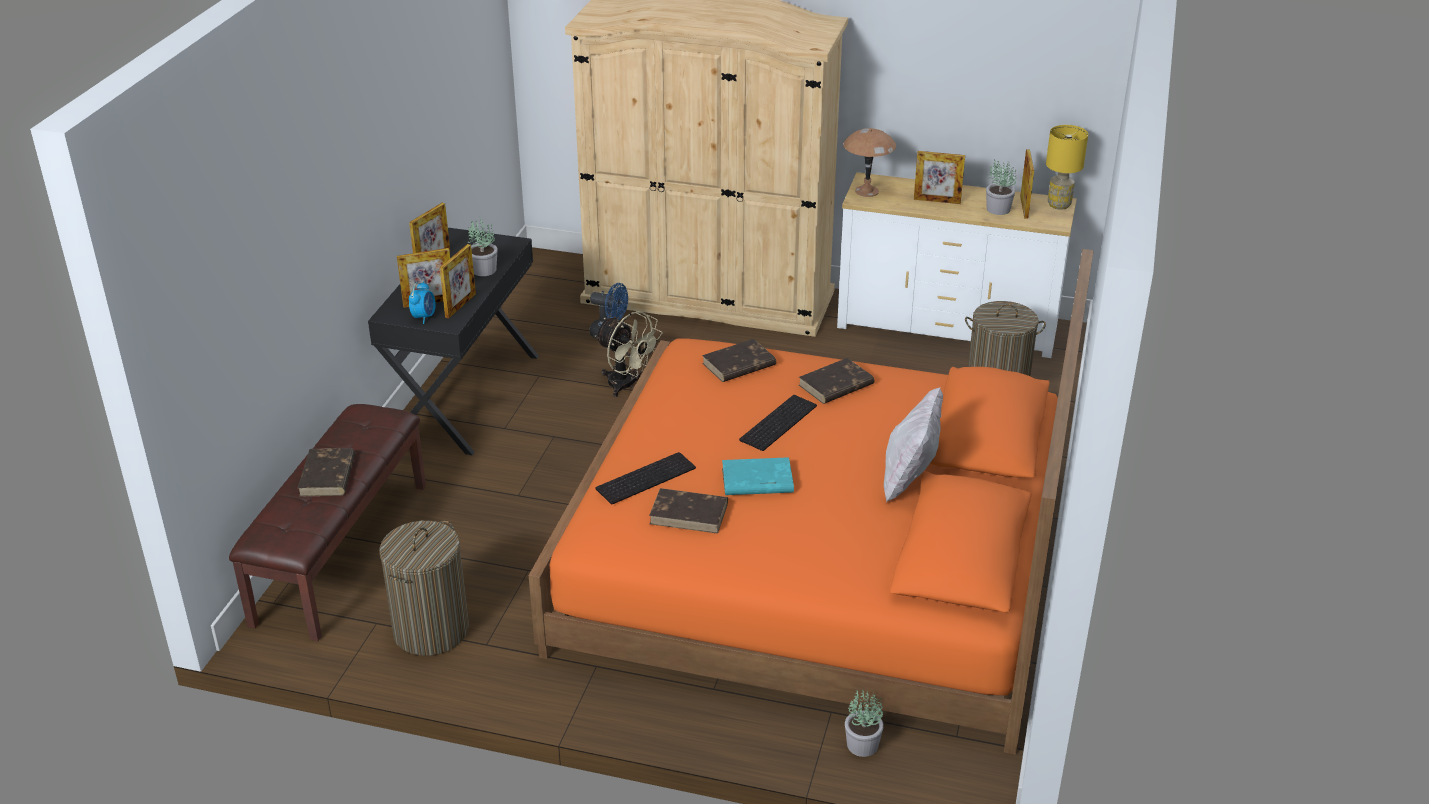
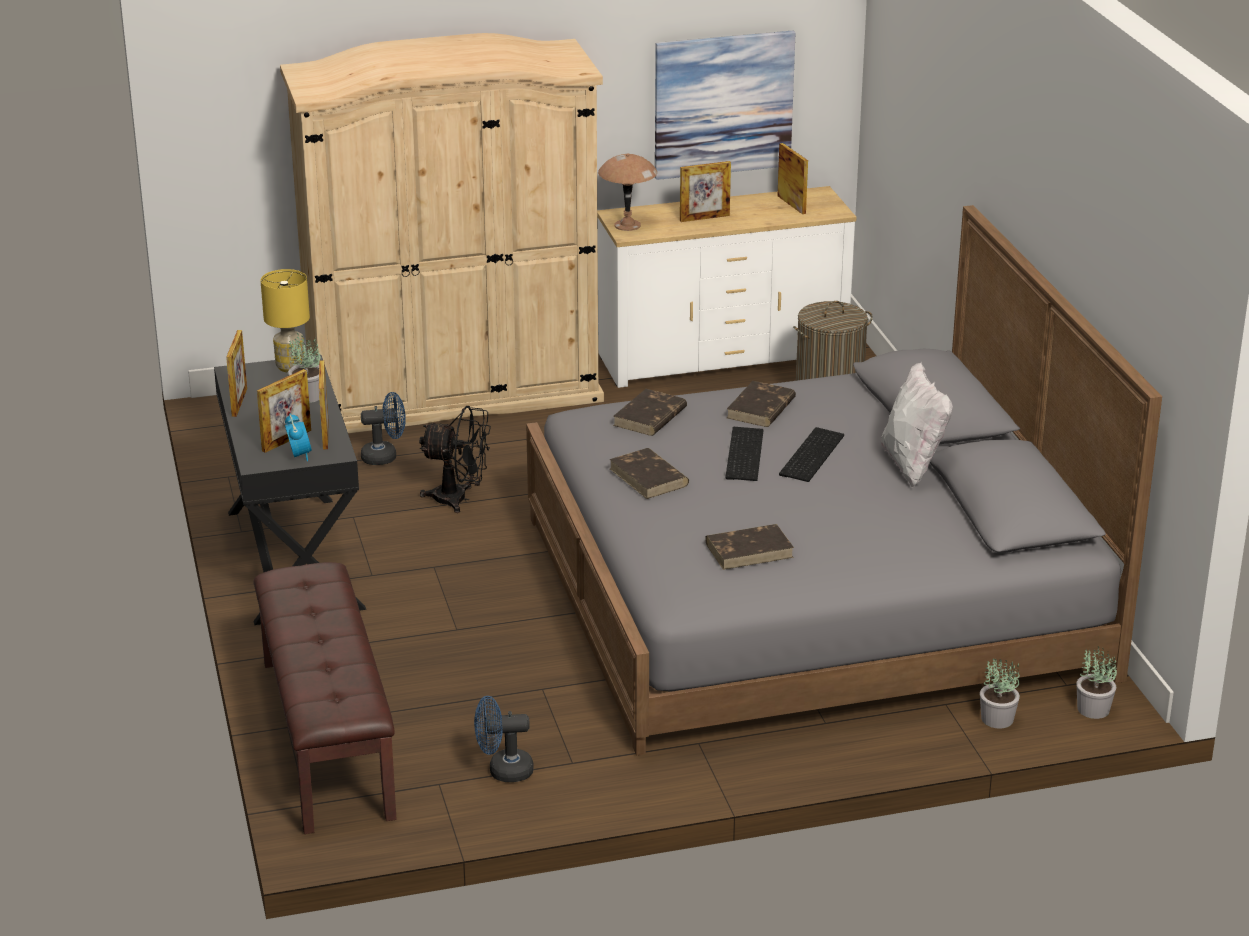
camera: 30 degrees left, 5 degrees down
brown book [298,448,356,497] -> brown book moved to [609,448,689,499]
laundry basket [379,521,469,656] -> blue fan [474,696,534,782]
orange bed [529,249,1094,755] -> grey bed [526,205,1162,755]
beige fan [595,311,663,397] -> black fan [419,406,491,513]
keyboard [595,452,696,504] -> keyboard moved to [779,427,844,482]
turquoise book [722,457,794,495] -> none
potted plant [986,160,1017,215] -> potted plant moved to [1076,646,1117,719]
yellow table lamp [1046,125,1088,210] -> yellow table lamp moved to [261,269,310,372]
none -> picture [655,31,795,180]

